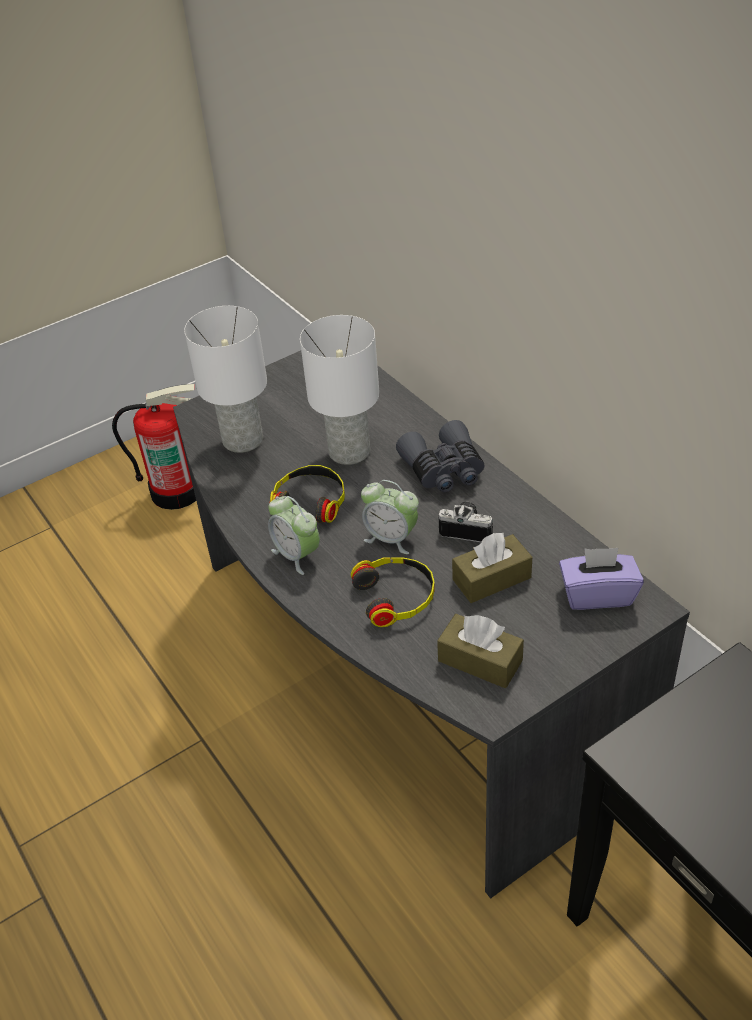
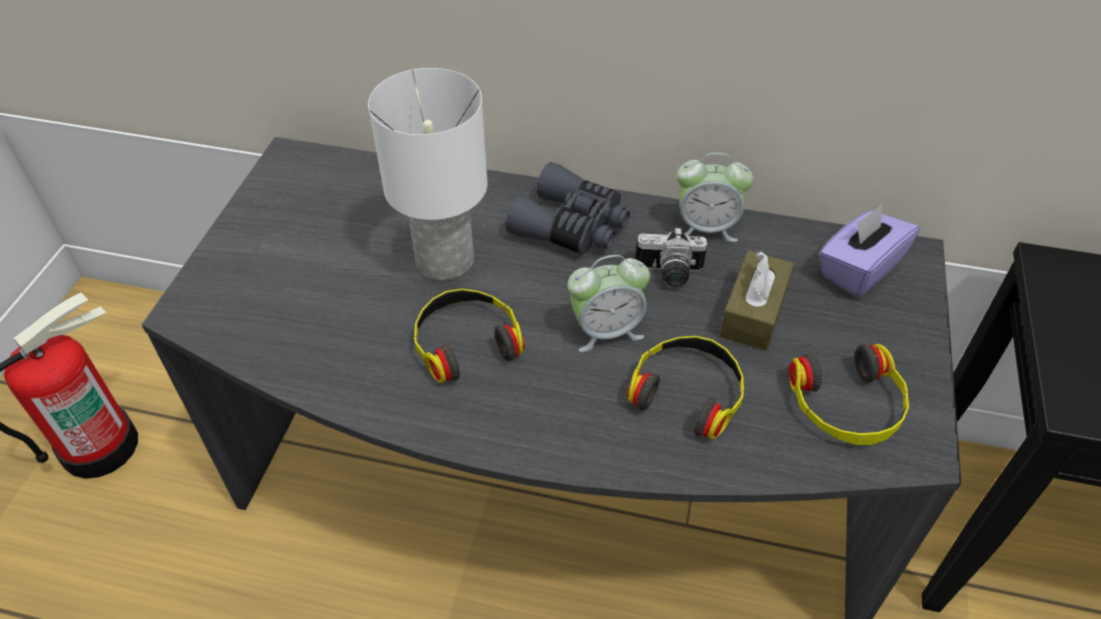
camera: 45 degrees left, 5 degrees up
white table lamp [184,306,267,453] -> none
alarm clock [268,496,320,575] -> alarm clock moved to [677,153,754,242]
brown tissue box [437,614,524,688] -> headphones [789,344,909,445]
camera [439,502,493,542] -> camera turned 150 degrees counterclockwise [635,227,707,288]

